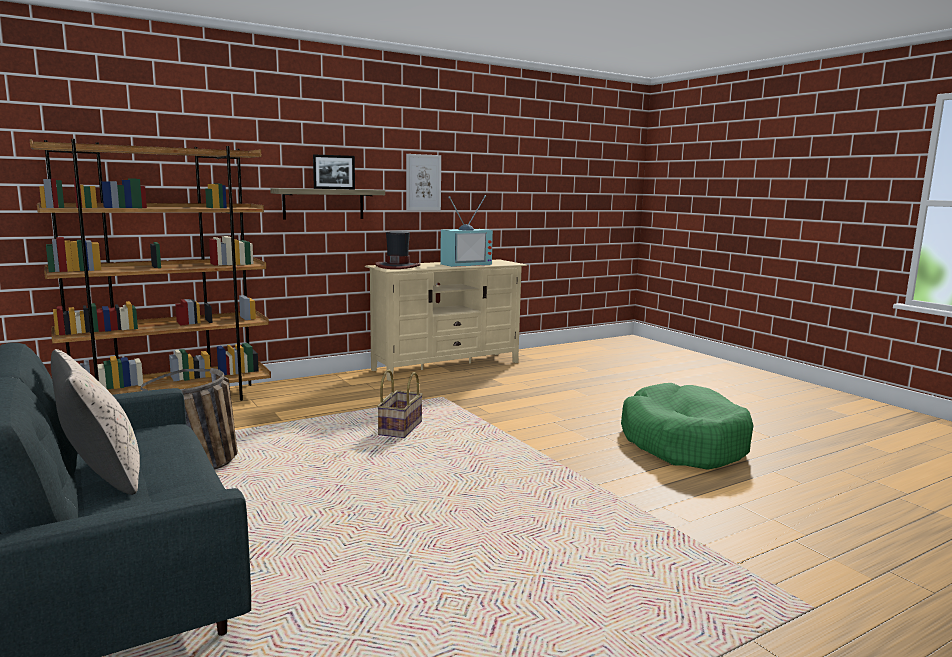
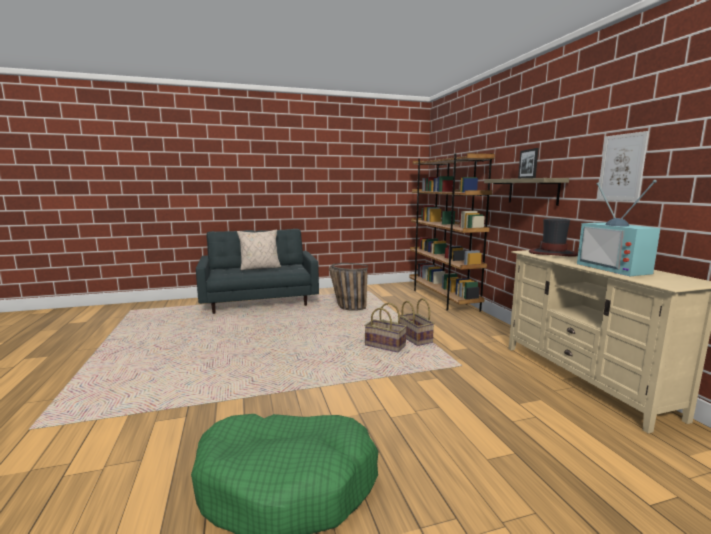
camera: 105 degrees right, 0 degrees up
none -> basket [399,298,434,346]

